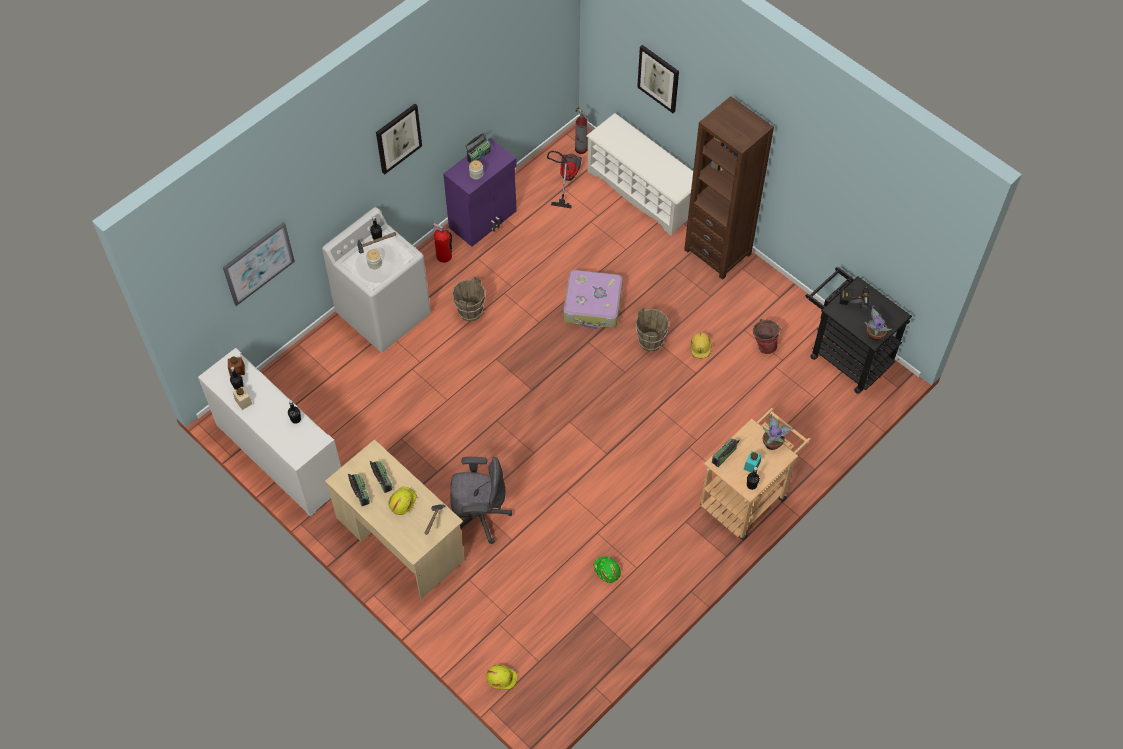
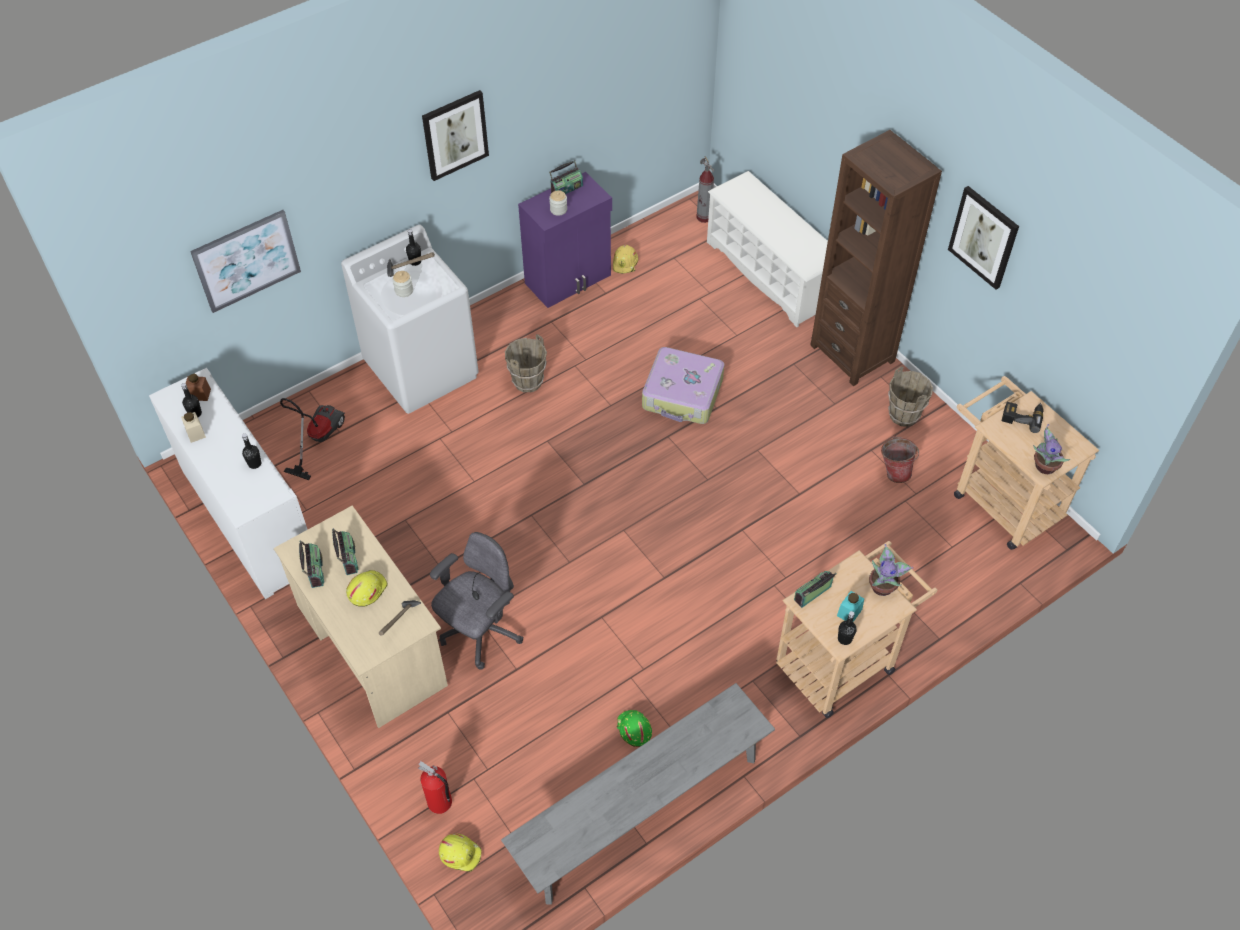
camera: 10 degrees right, 5 degrees down
fire extinguisher [432,223,452,263] -> fire extinguisher moved to [418,761,452,814]
grey office chair [450,457,512,544] -> grey office chair turned 60 degrees counterclockwise [430,532,524,669]
vacuum cleaner [547,151,582,208] -> vacuum cleaner moved to [280,398,345,480]
brown bucket [636,307,669,351] -> brown bucket moved to [888,366,933,427]
picture [637,45,679,113] -> picture moved to [948,186,1019,290]
yellow hard hat [690,332,712,359] -> yellow hard hat moved to [613,245,638,274]
black cart [806,267,912,394] -> beige cart [954,376,1099,550]
none -> grey bench [501,683,775,905]

